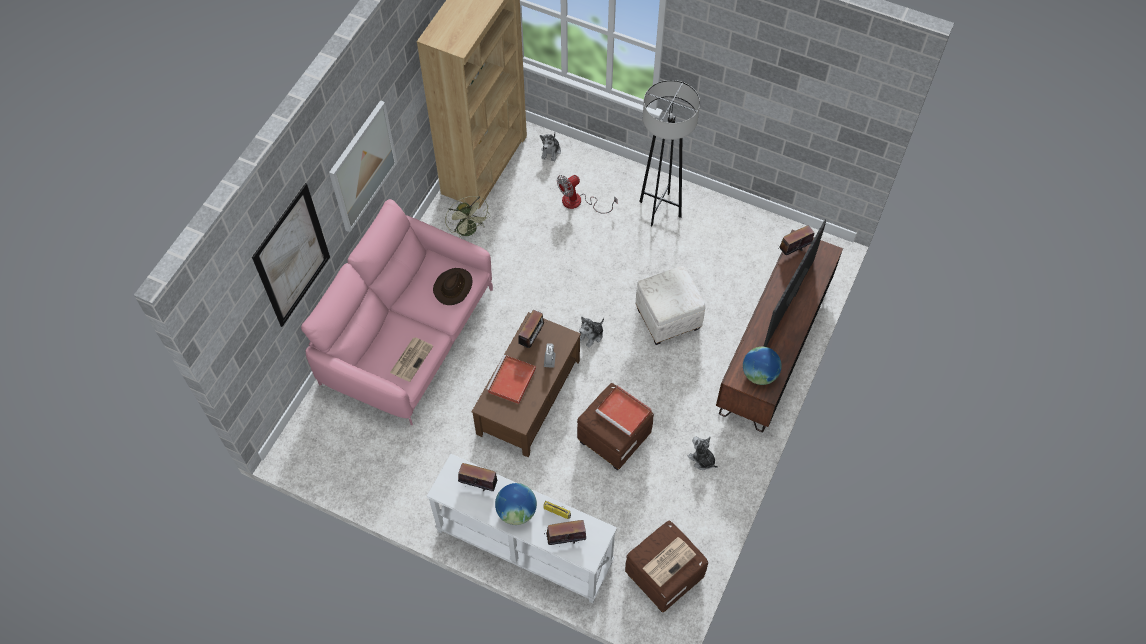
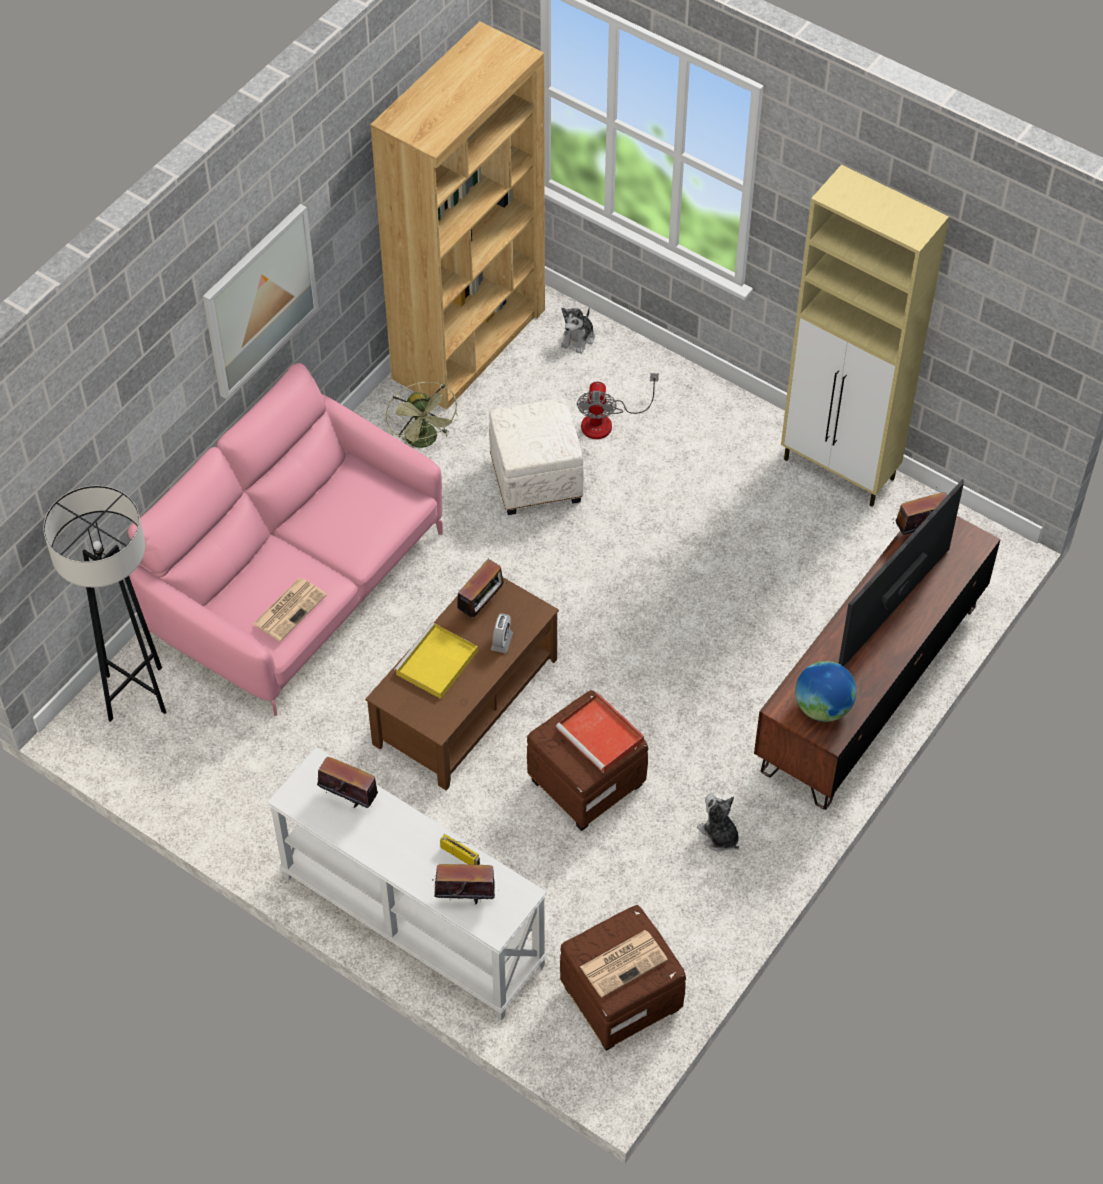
camera: 10 degrees right, 5 degrees down
picture [252,183,330,327] -> none
brown hat [433,268,472,305] -> none
red tray [486,355,536,404] -> yellow tray [394,622,478,699]
globe [495,483,537,525] -> none
fan [557,175,618,214] -> fan turned 60 degrees counterclockwise [577,373,659,439]
plush toy [579,316,604,348] -> none
white ottoman [635,266,705,345] -> white ottoman moved to [489,398,584,515]
grey floor lamp [639,80,700,226] -> grey floor lamp moved to [43,486,166,722]
none -> beige cabinet [781,165,949,507]

